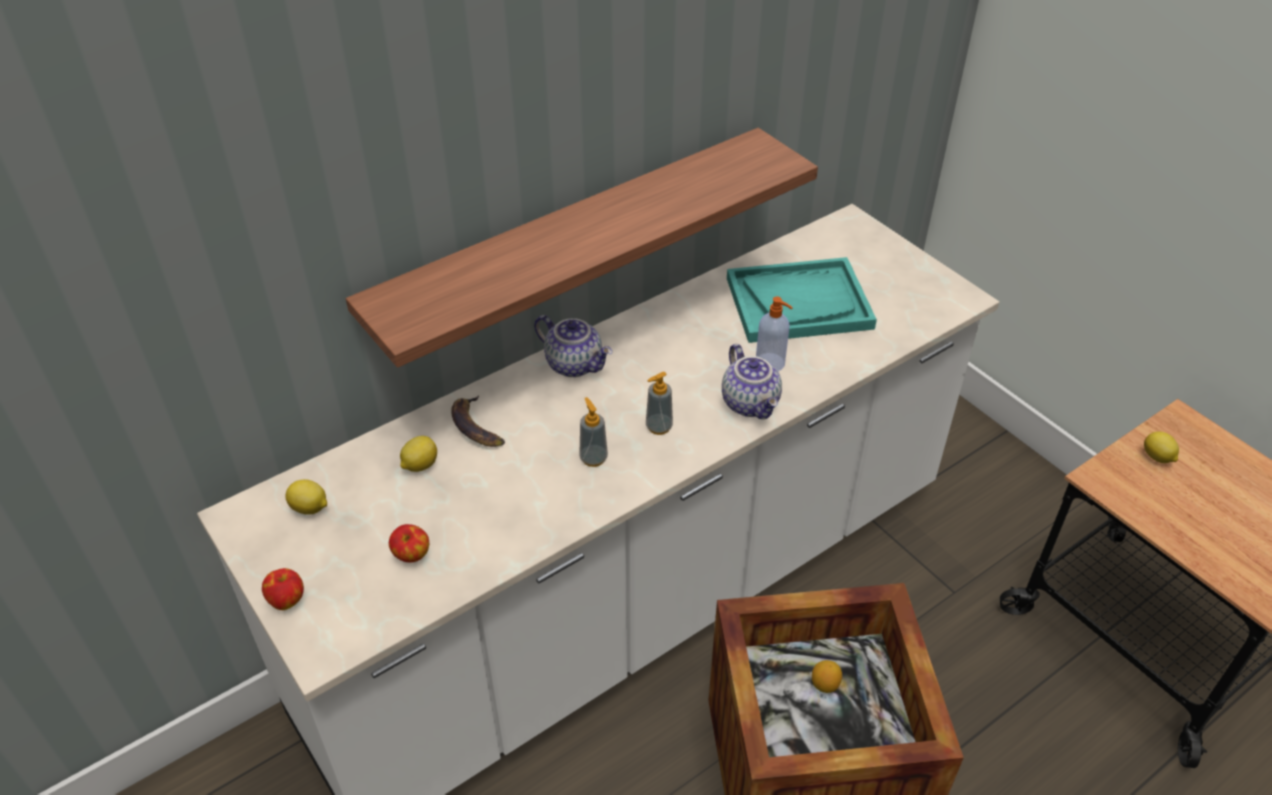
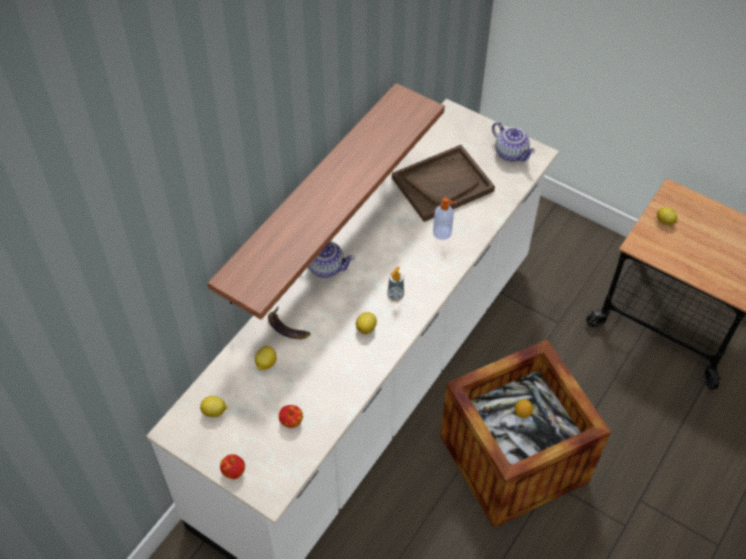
camera: 20 degrees left, 10 degrees up
soap dispenser [579,397,608,467] -> lemon [356,312,377,334]
teapot [722,344,782,419] -> teapot moved to [492,122,535,162]
turquoise tray [727,257,877,343] -> brown tray [392,145,495,222]

